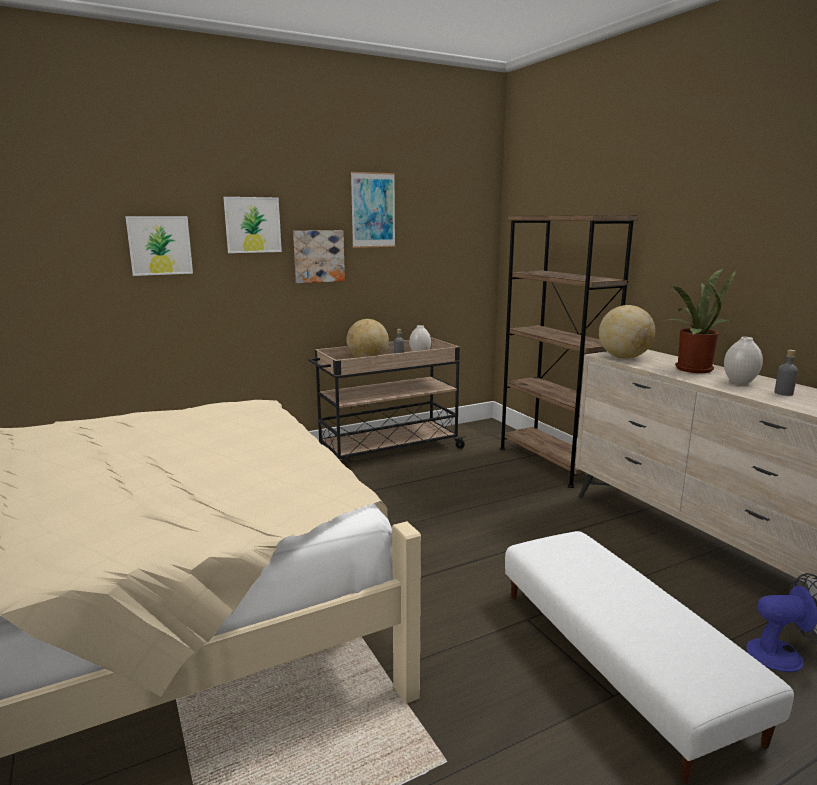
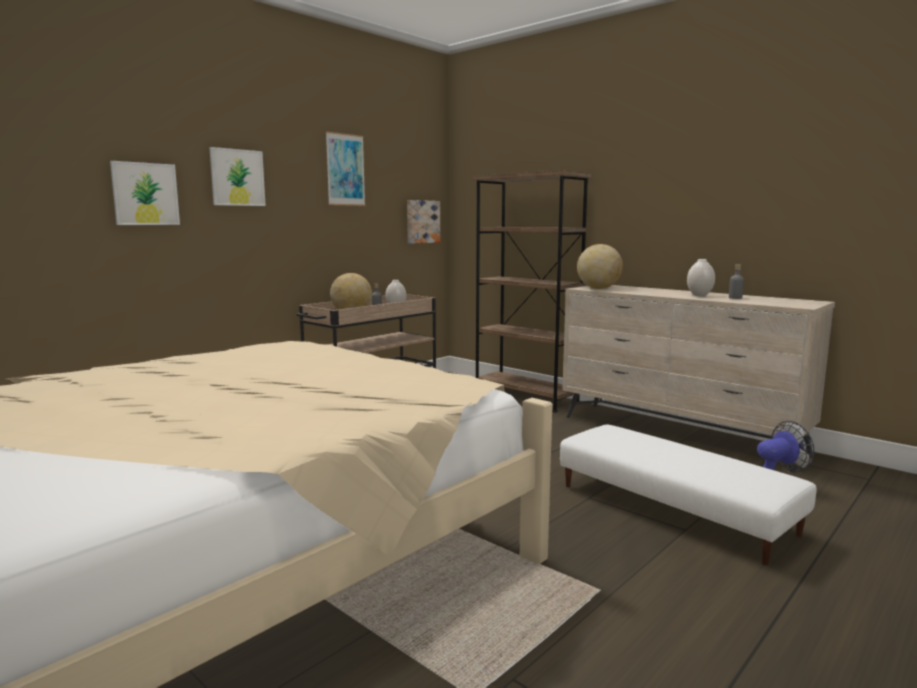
camera: 20 degrees left, 5 degrees down
picture [293,230,345,283] -> picture moved to [407,200,440,244]
potted plant [664,268,736,373] -> none

